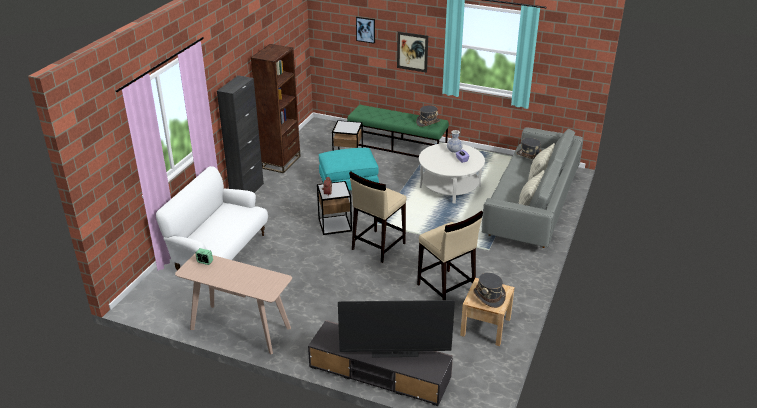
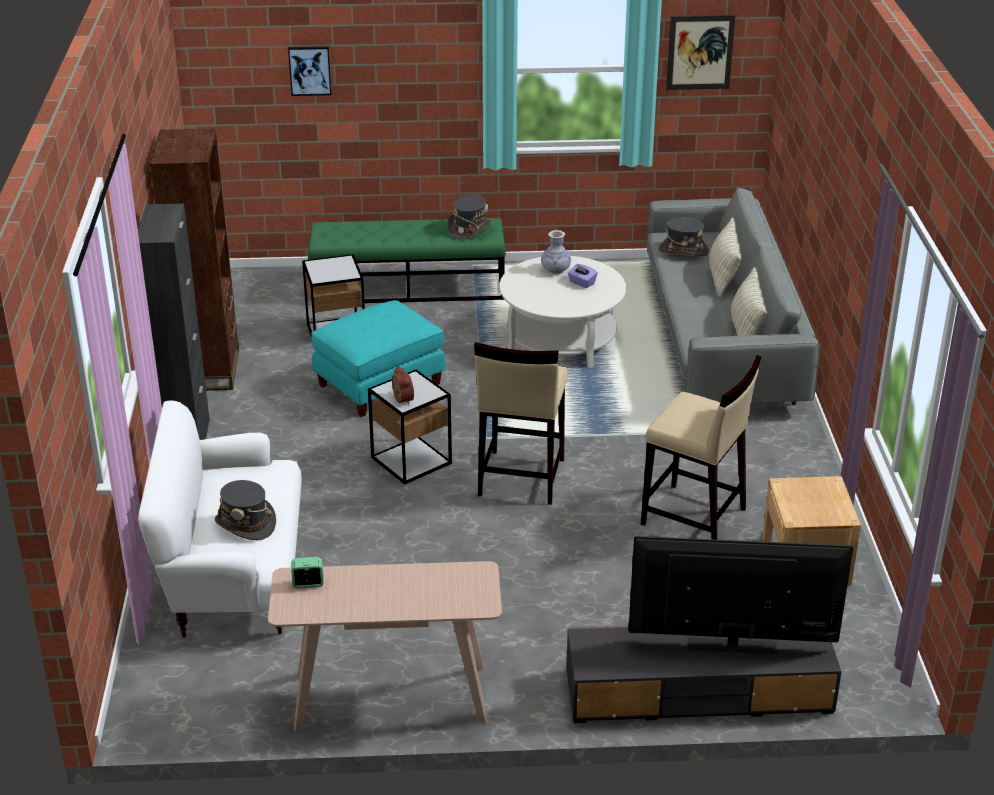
camera: 25 degrees left, 0 degrees up
television [338,300,455,357] -> television turned 150 degrees counterclockwise [628,536,853,654]
picture [397,31,428,73] -> picture moved to [666,15,735,90]
grey hat [473,273,506,308] -> grey hat moved to [215,480,276,540]

